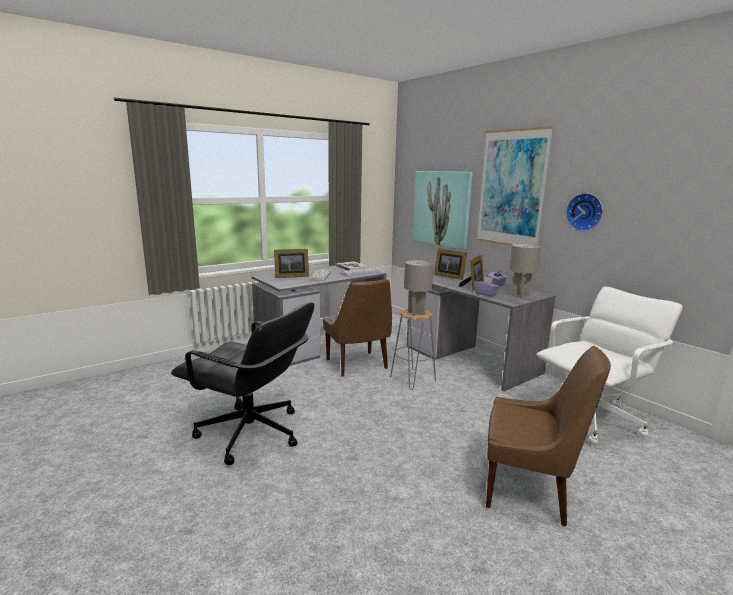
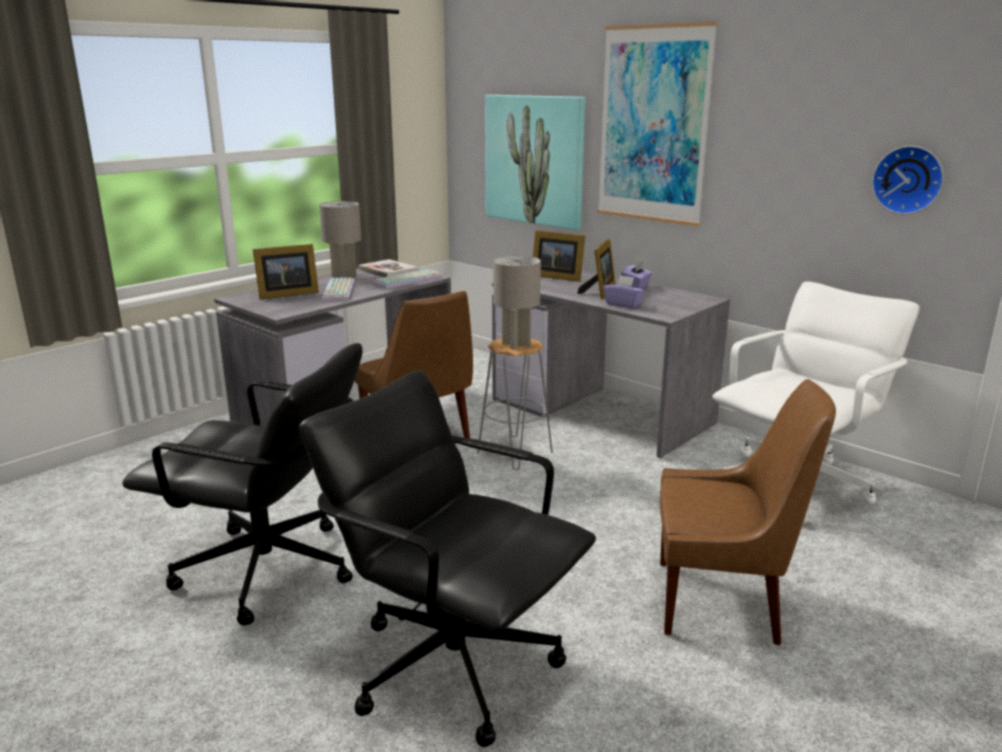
camera: 10 degrees left, 5 degrees up
grey table lamp [509,243,541,297] -> grey table lamp moved to [319,201,361,278]
wall clock [566,193,603,231] -> wall clock moved to [872,146,944,215]
none -> black office chair [299,370,596,747]

